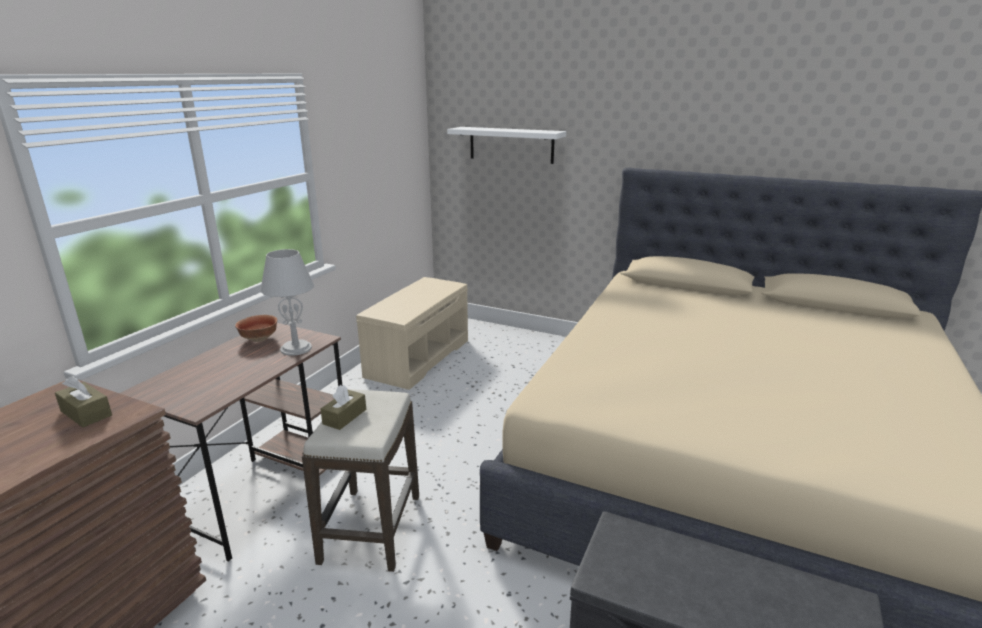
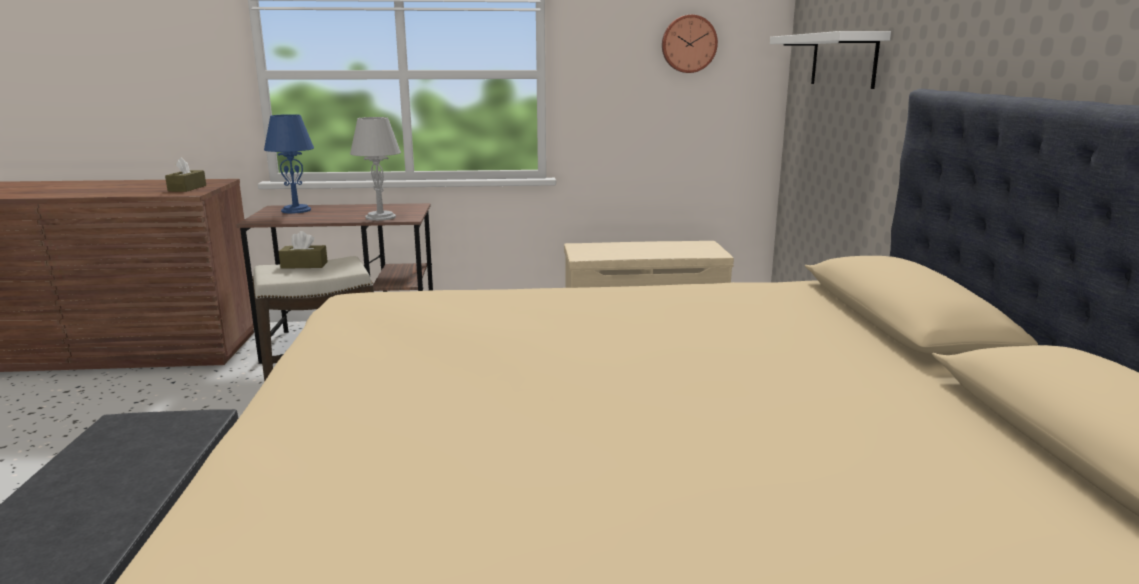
camera: 60 degrees right, 5 degrees down
bowl [235,315,277,342] -> none
none -> blue table lamp [264,114,314,213]
none -> wall clock [662,15,718,73]

